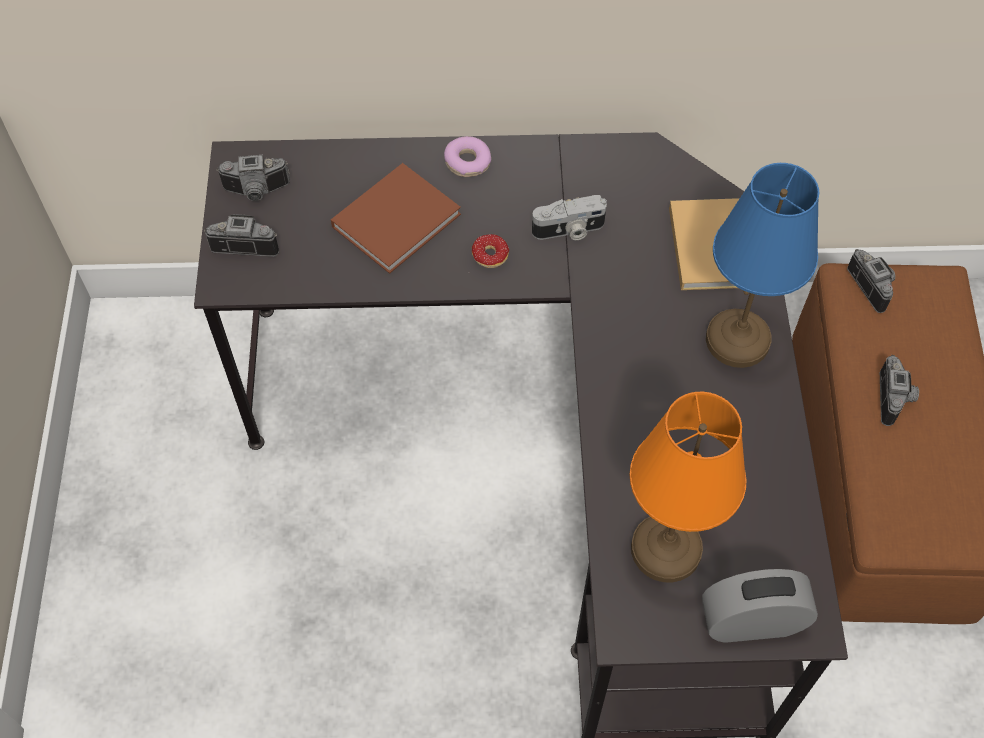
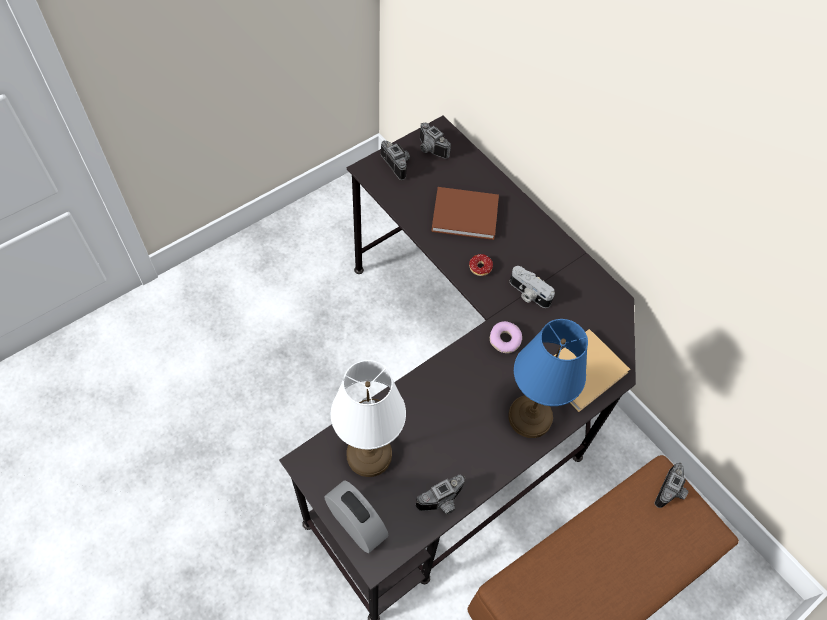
camera: 50 degrees right, 0 degrees up
donut [444,136,491,177] -> donut moved to [490,321,522,353]
orange table lamp [630,392,747,582] -> white table lamp [331,360,406,477]
camera [880,355,919,426] -> camera moved to [416,475,465,514]

